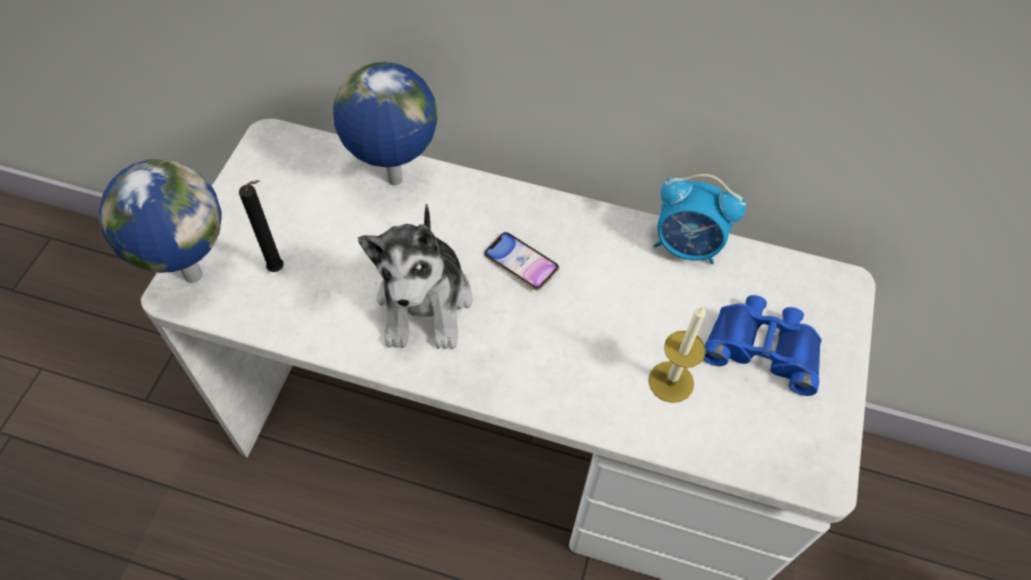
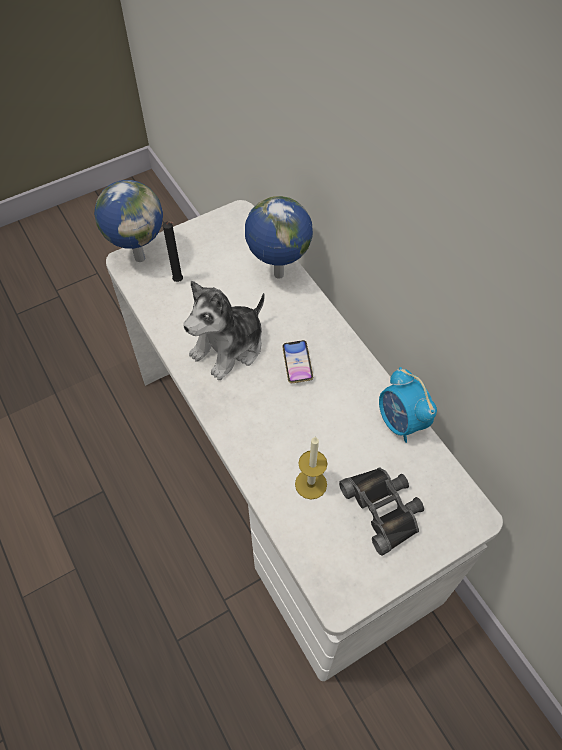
camera: 45 degrees right, 0 degrees up
blue binoculars [703,295,821,396] -> black binoculars [339,467,424,555]

